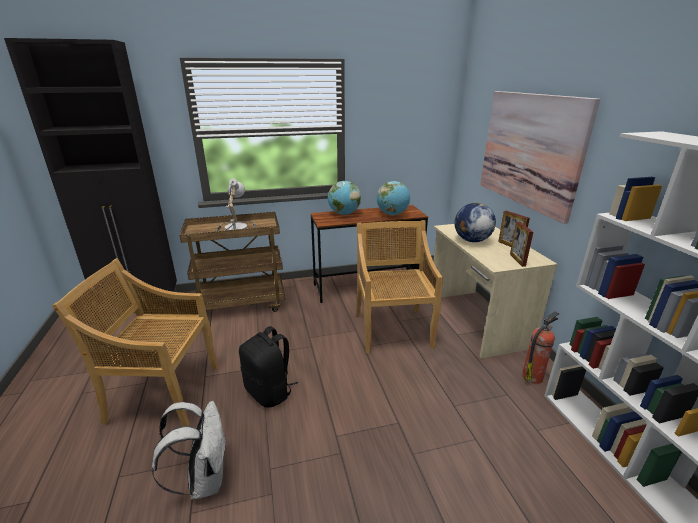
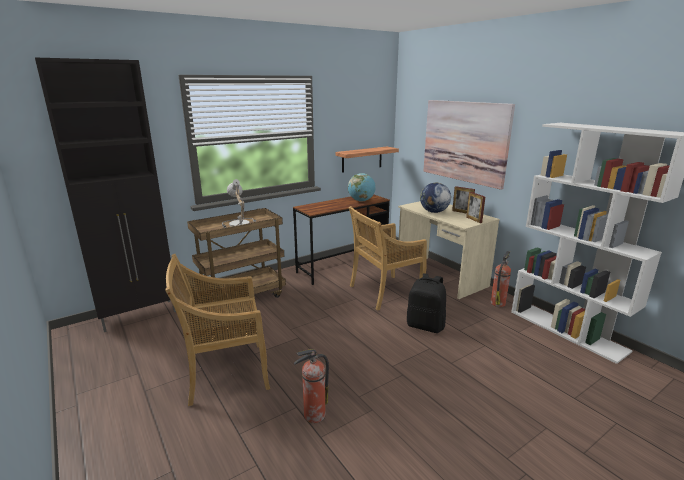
camera: 20 degrees left, 5 degrees down
white backpack [152,401,227,500] -> fire extinguisher [294,349,329,423]
black backpack [239,326,298,408] -> black backpack moved to [407,273,446,333]
globe [328,181,361,215] -> none
beige chair [356,220,443,353] -> beige chair turned 90 degrees counterclockwise [349,206,427,311]
none -> shelf [336,147,399,173]

